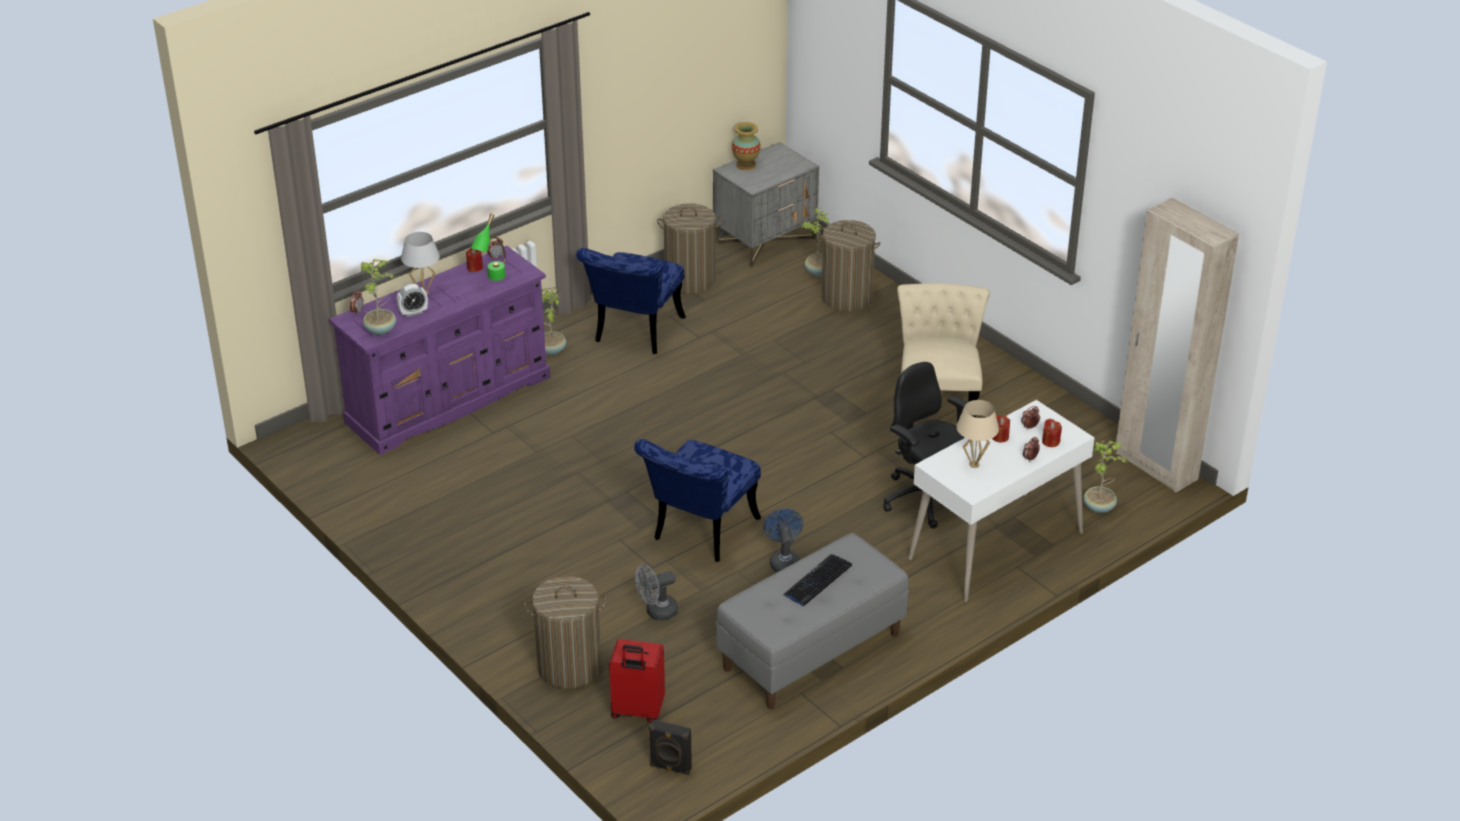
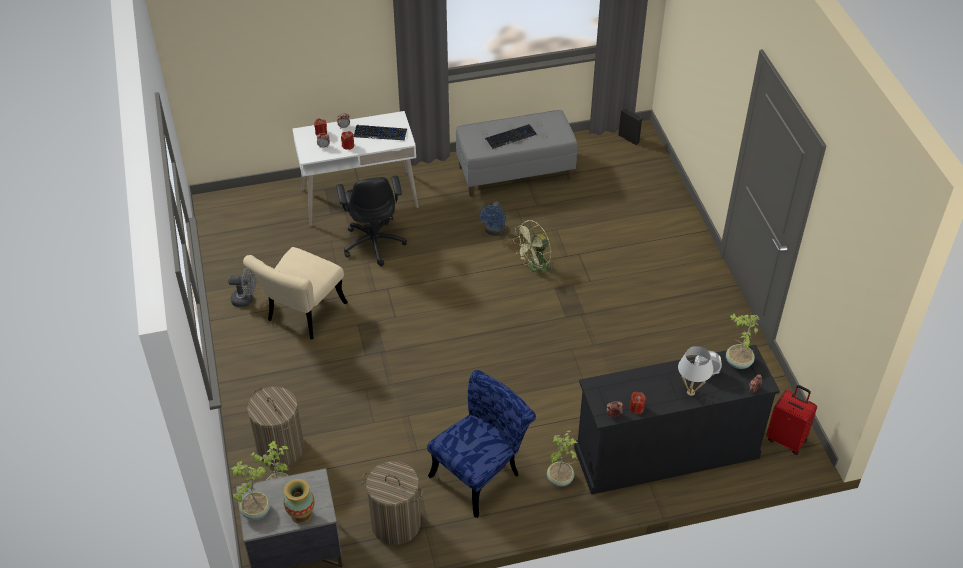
camera: 155 degrees left, 10 degrees up
purple dresser [329,246,551,455] -> black dresser [574,345,780,495]
green table lamp [471,214,506,281] -> none
laundry basket [524,576,606,689] -> none
red suitcase [609,639,665,723] -> red suitcase moved to [766,385,817,455]
blue chair [634,439,761,562] -> green fan [513,220,557,277]
grey fan [635,564,678,621] -> grey fan moved to [228,267,256,307]
beige table lamp [956,400,999,468] -> keyboard [354,125,407,140]
potted plant [1083,441,1128,514] -> potted plant moved to [230,461,270,520]
beige wardrobe [1116,198,1239,492] -> none

